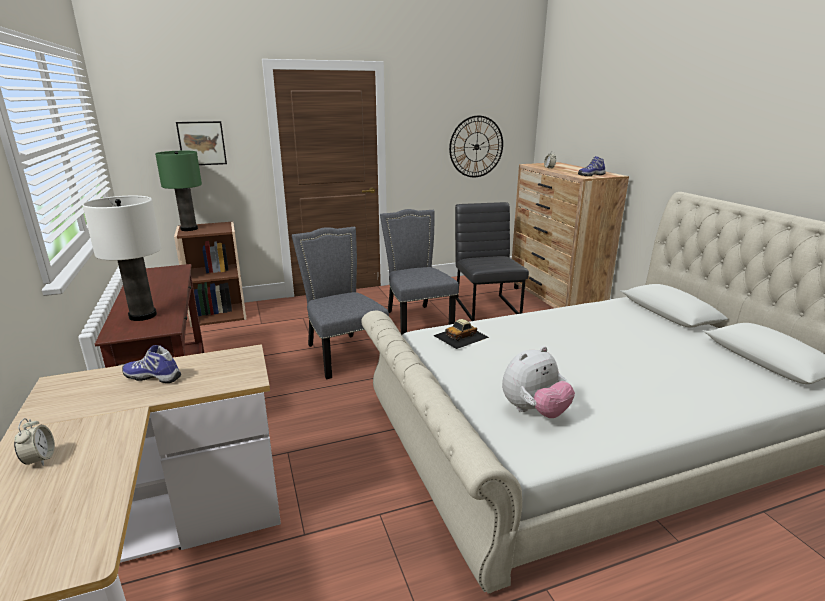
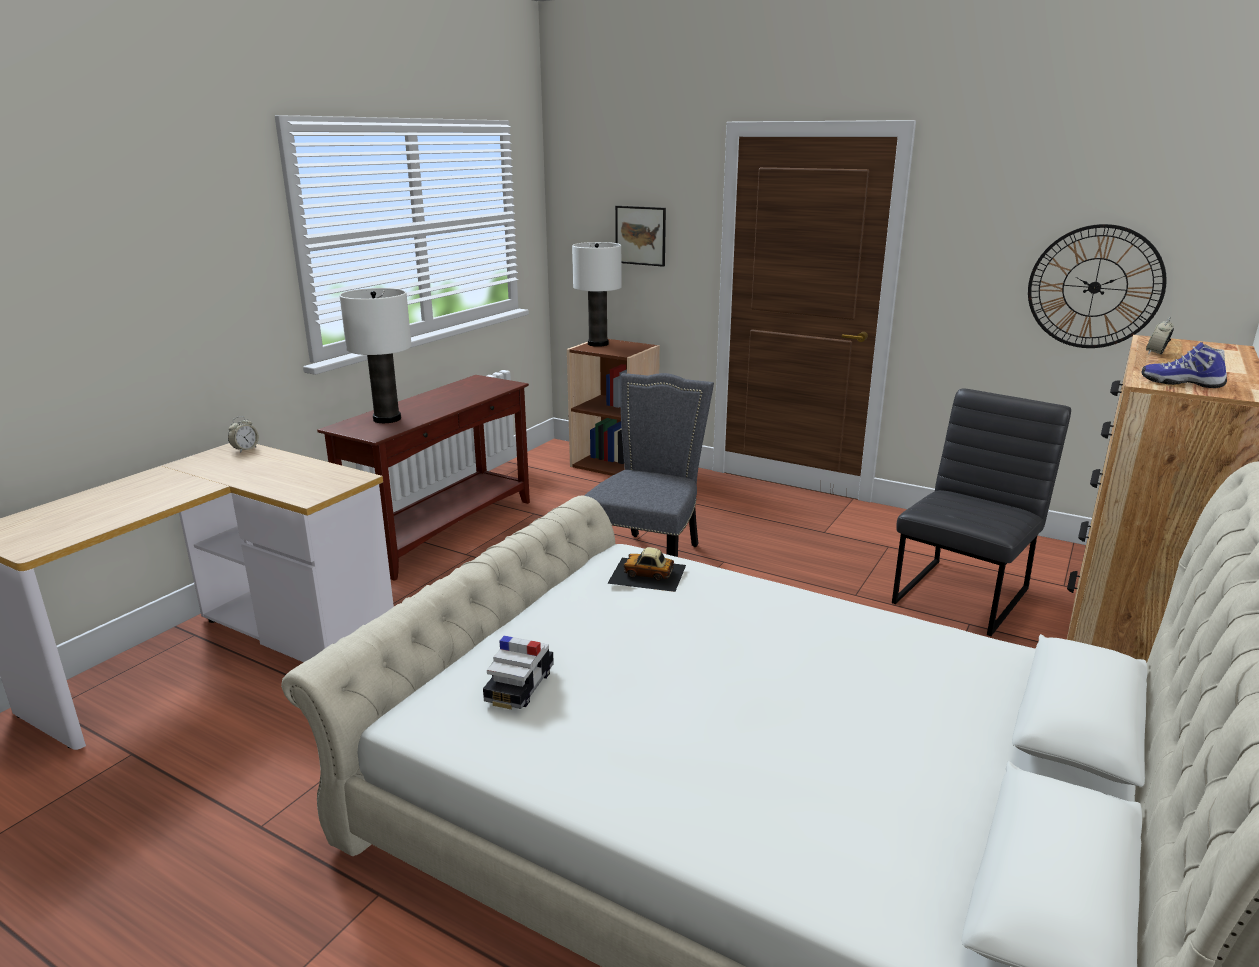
camera: 50 degrees right, 0 degrees up
alarm clock [14,418,55,466] -> alarm clock moved to [228,416,259,453]
shoe [122,345,181,383] -> none
green table lamp [155,151,202,231] -> white table lamp [572,242,621,347]
grey chair [380,209,459,335] -> none
plush toy [502,346,575,418] -> toy car [483,636,554,710]

